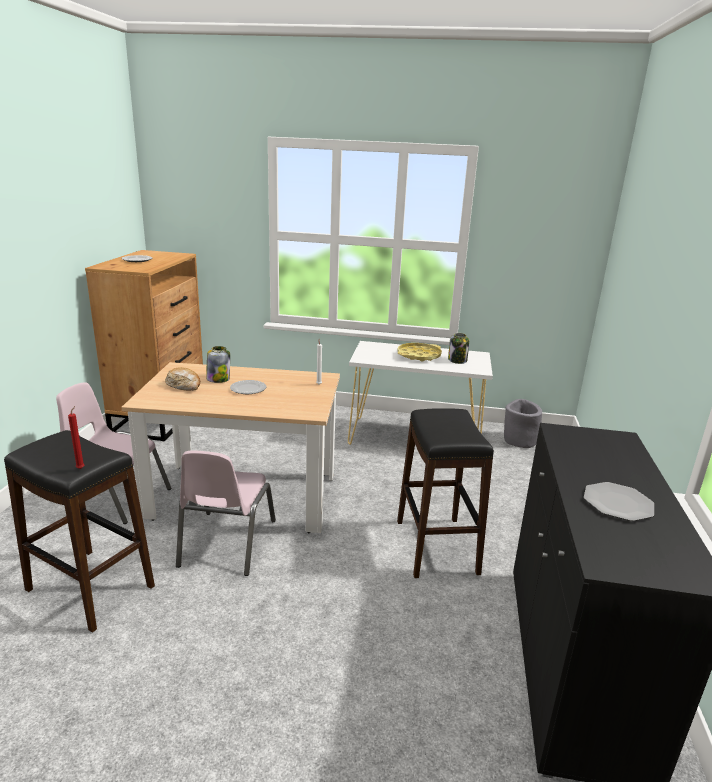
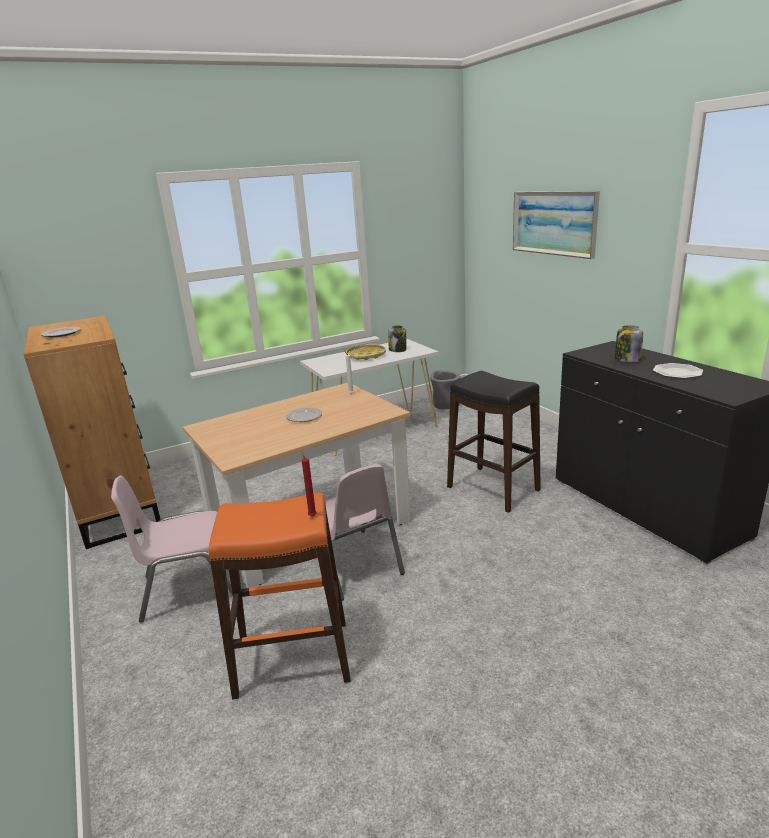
camera: 35 degrees left, 0 degrees up
black stool [4,430,155,633] -> orange stool [208,493,351,699]
bread [165,367,200,391] -> none
jar [206,346,230,383] -> jar moved to [615,326,643,362]
none -> picture [513,191,600,259]

